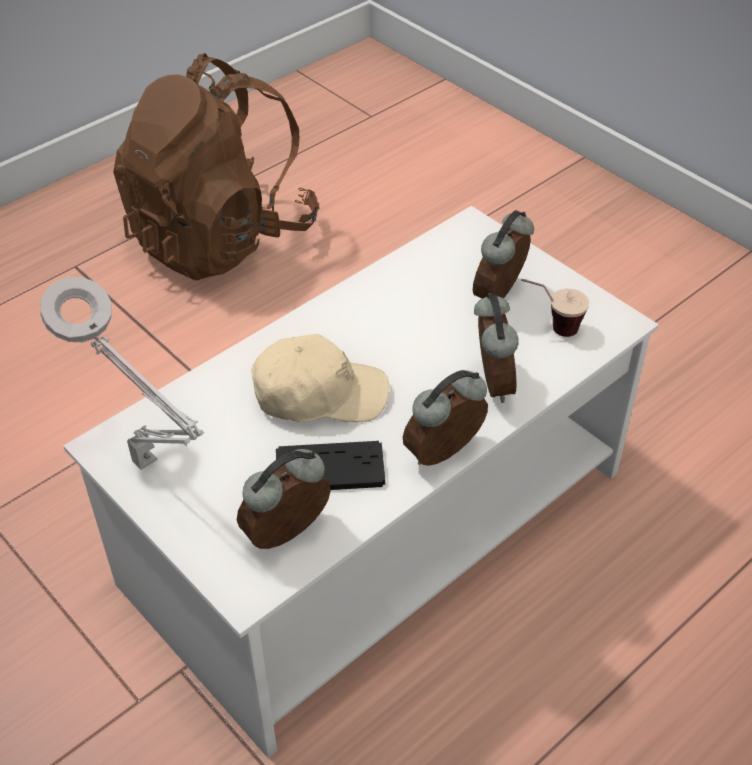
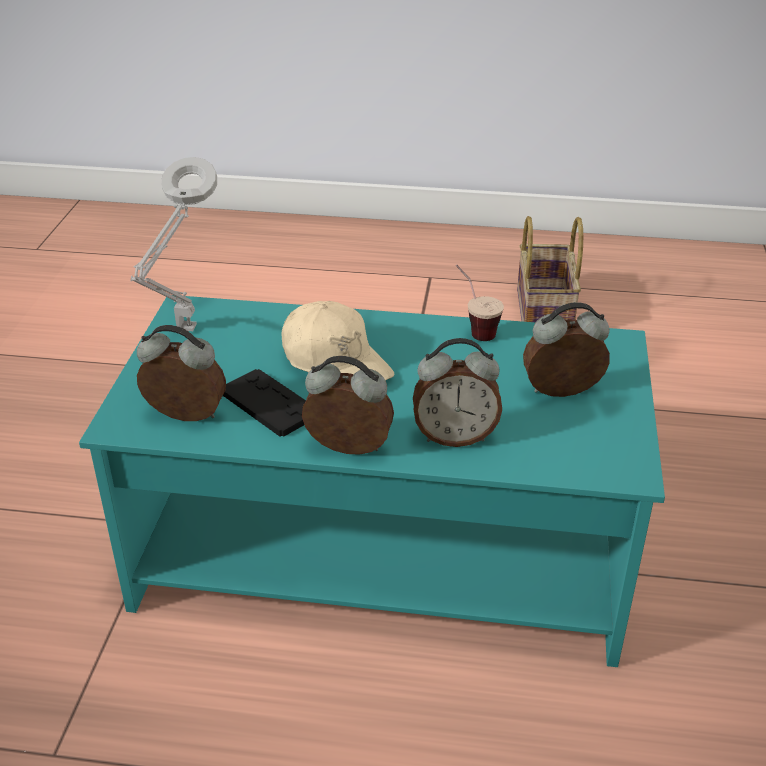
camera: 50 degrees right, 10 degrees down
white coffee table [64,206,659,758] -> turquoise coffee table [79,295,665,667]
brown backpack [113,53,319,281] -> basket [517,216,583,322]
alarm clock [474,293,519,403] -> alarm clock turned 45 degrees clockwise [413,338,502,447]
cup [521,279,589,337] -> cup moved to [456,265,504,341]

